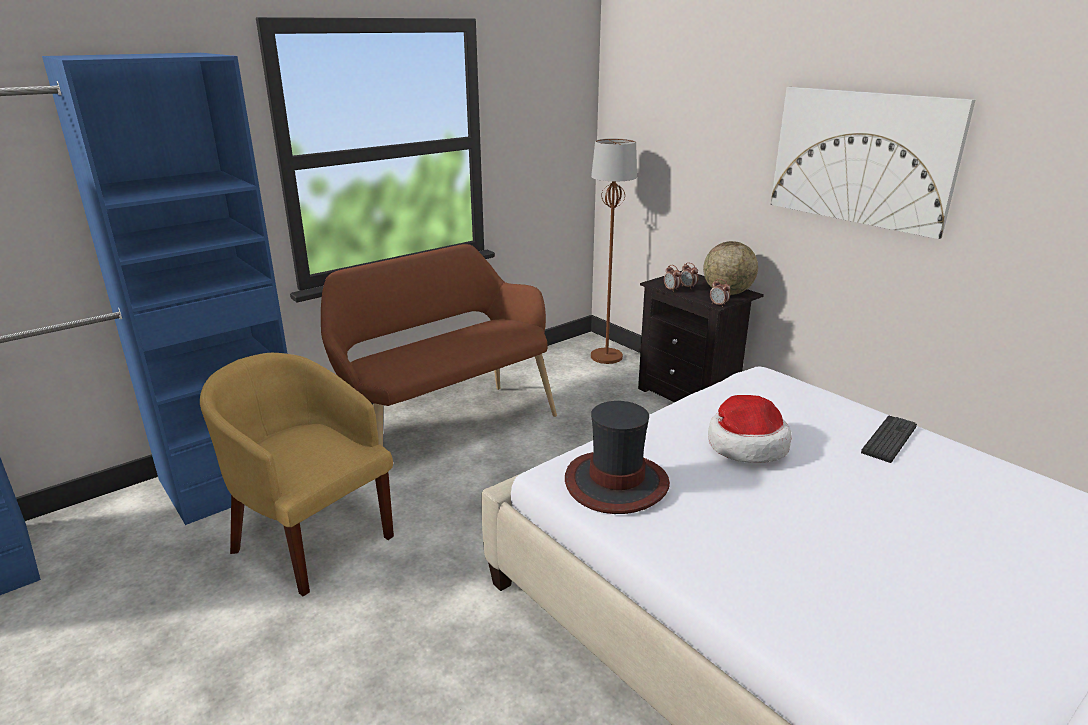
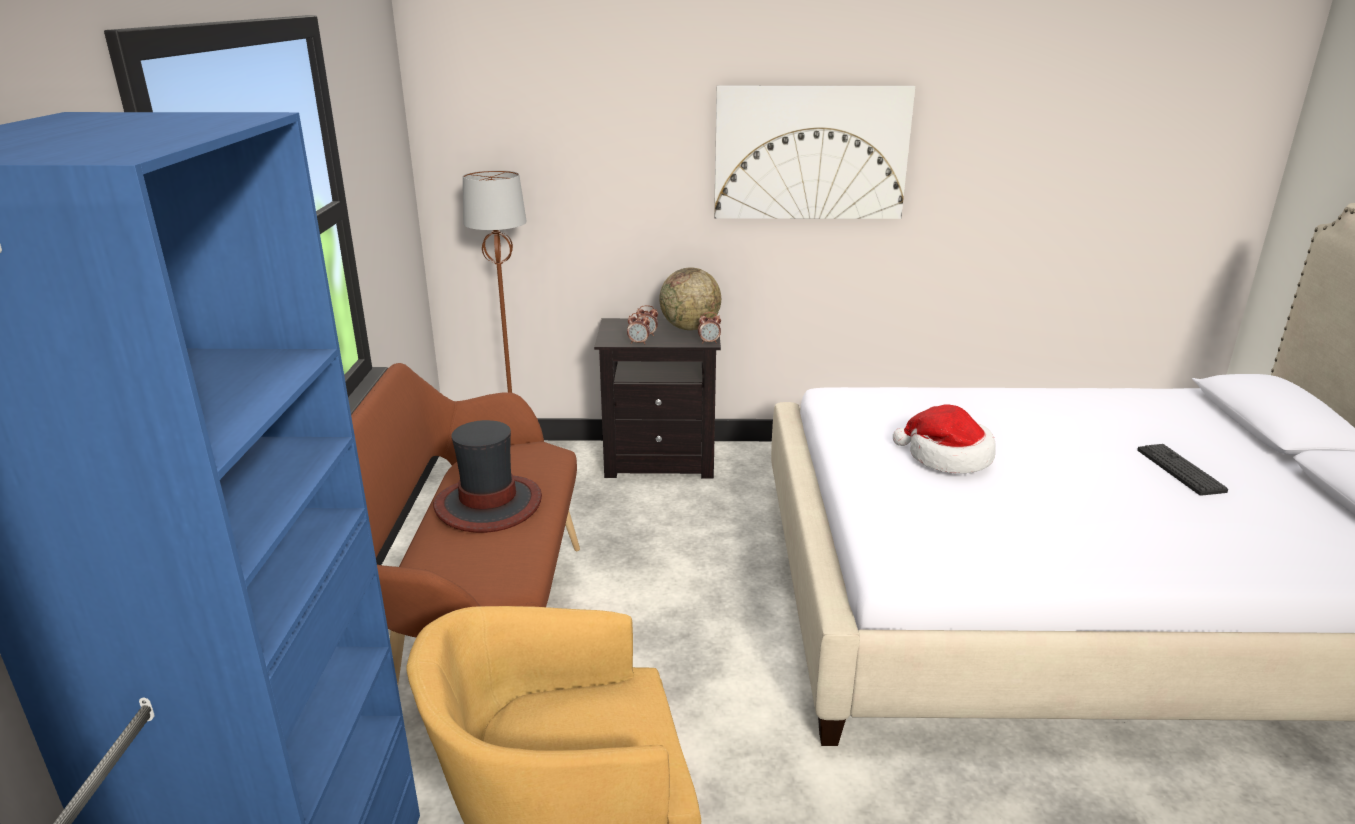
camera: 50 degrees left, 0 degrees up
hat [565,401,670,514] -> hat moved to [433,420,542,533]
keyboard [861,416,917,463] -> keyboard moved to [1137,444,1228,496]

